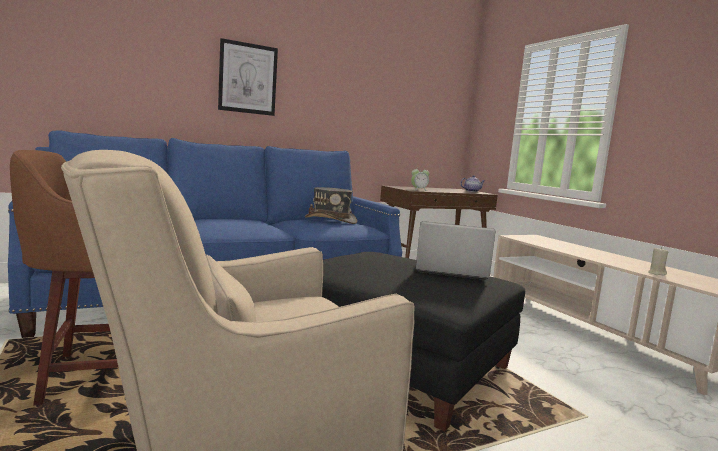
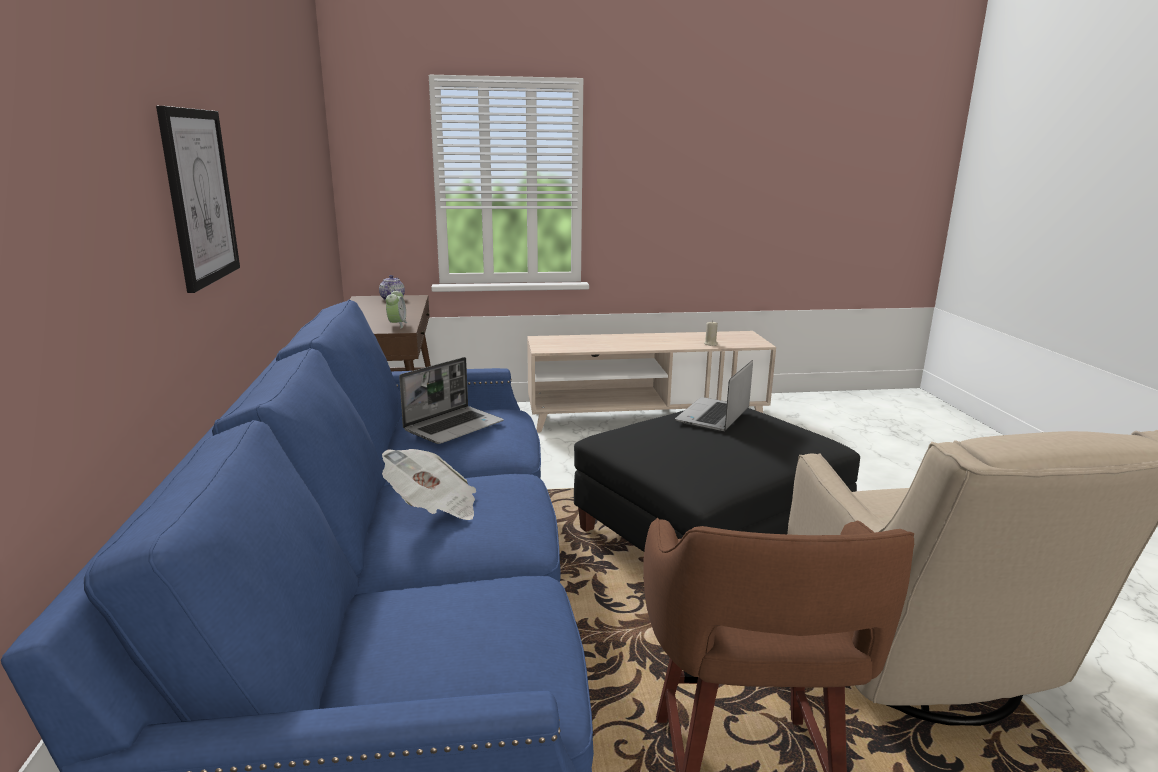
camera: 70 degrees left, 10 degrees up
grey hat [305,187,357,224] -> laptop [399,357,503,444]
none -> newspaper [382,449,476,520]

